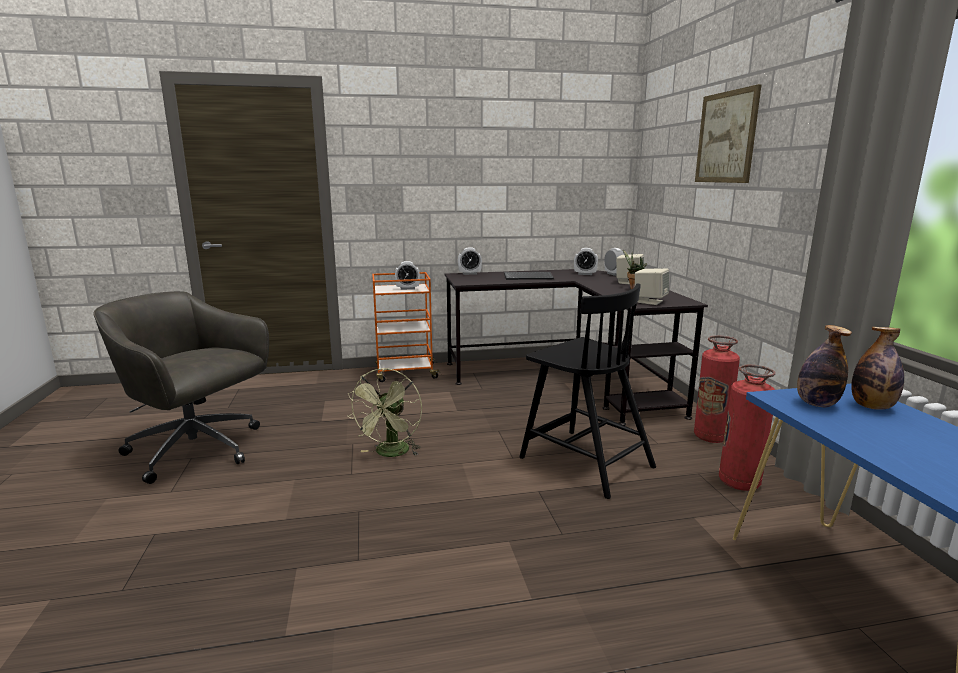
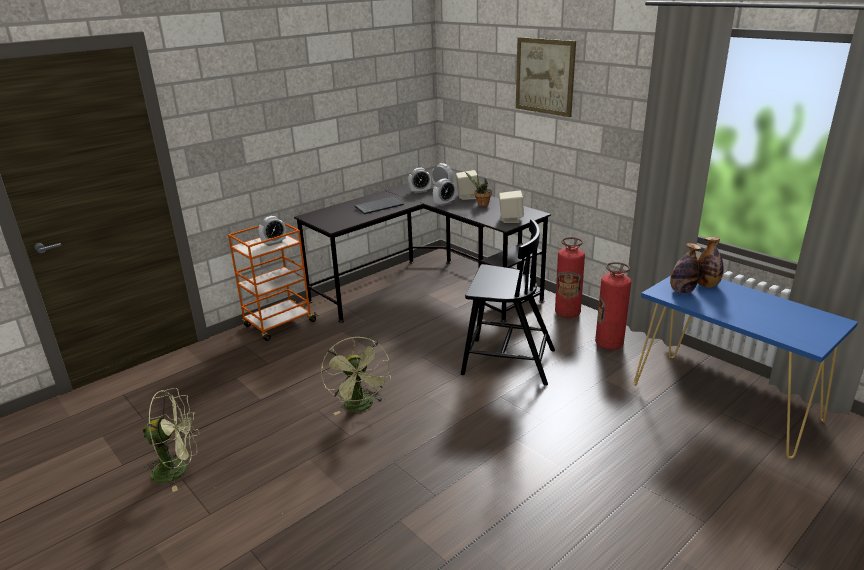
camera: 30 degrees left, 10 degrees up
grey office chair [93,291,269,484] -> green fan [142,388,200,492]
alarm clock [458,247,482,275] -> alarm clock moved to [433,178,455,206]

